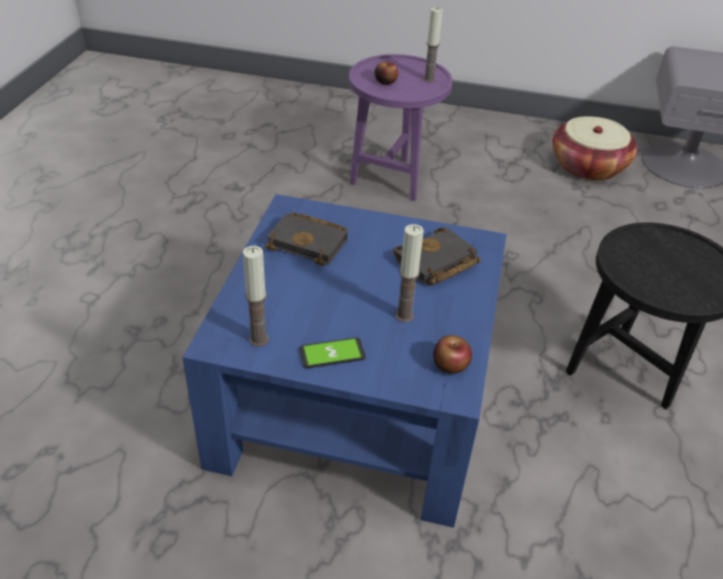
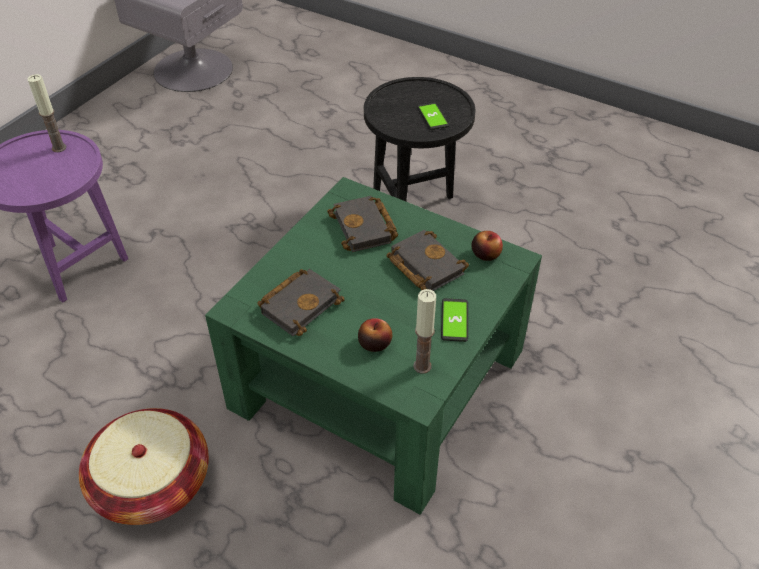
camera: 70 degrees left, 5 degrees up
blue coffee table [182,194,506,528] -> green coffee table [205,177,542,515]
apple [374,62,398,85] -> apple moved to [358,318,392,352]
candle [395,224,424,322] -> black book [386,230,469,291]
basket [552,116,637,181] -> basket moved to [79,408,209,525]
none -> phone [417,102,449,130]

